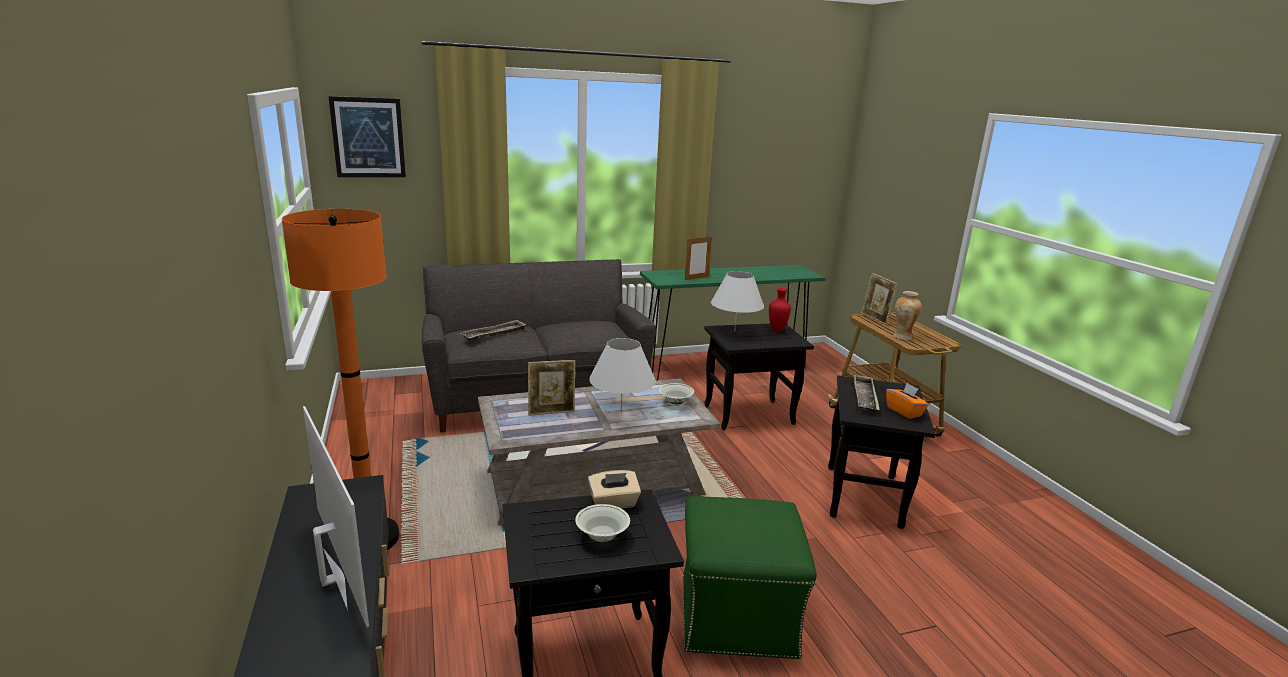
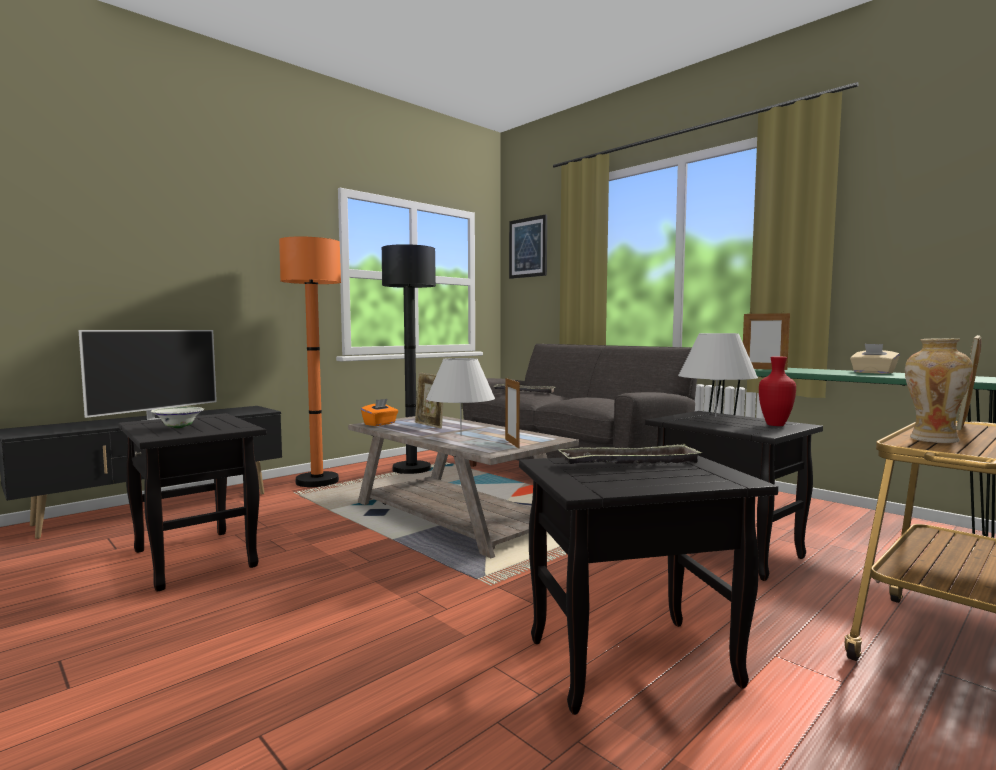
camera: 65 degrees right, 15 degrees down
beige tissue box [588,470,641,509] -> beige tissue box moved to [850,344,900,374]
white bowl [659,383,694,404] -> picture frame [505,377,520,449]
green ottoman [683,496,817,659] -> none
orange tissue box [886,383,929,419] -> orange tissue box moved to [361,399,398,426]
none -> black floor lamp [382,244,436,474]

